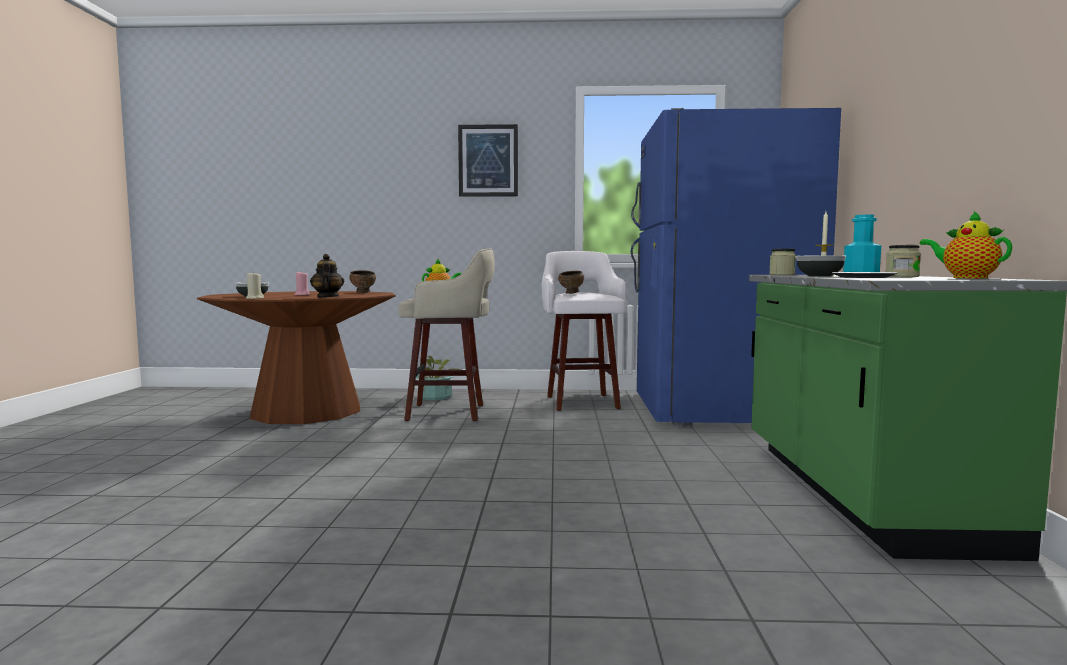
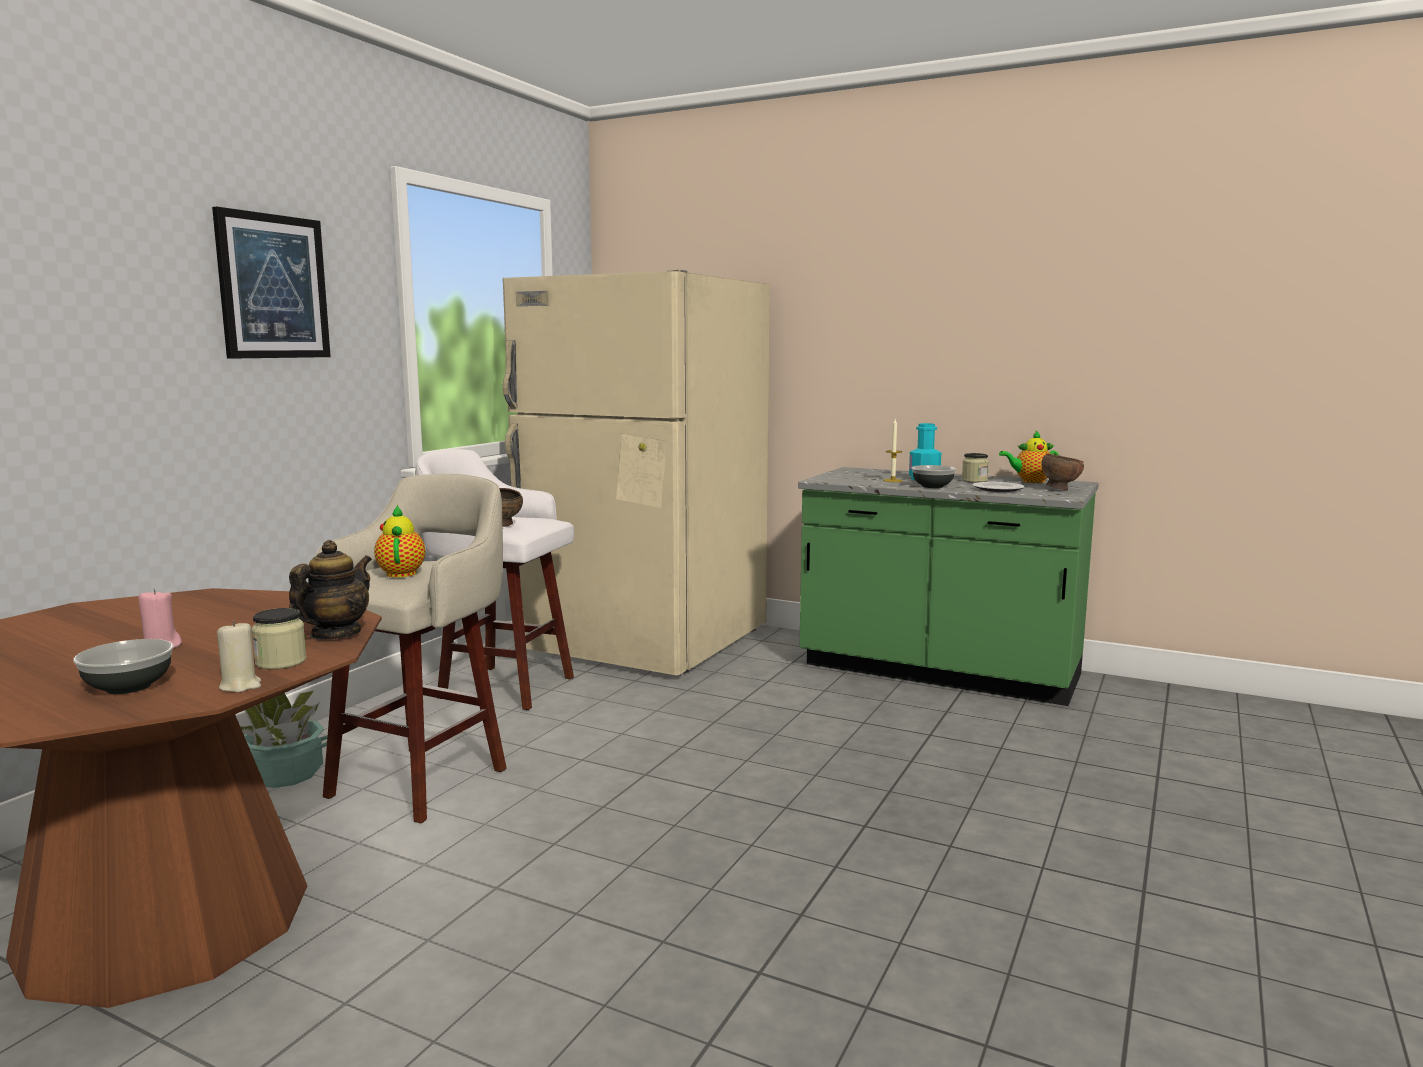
camera: 65 degrees left, 5 degrees up
teapot [310,254,344,298] -> teapot turned 105 degrees clockwise [289,540,372,640]
brown bowl [349,270,376,293] -> brown bowl moved to [1041,454,1084,490]
blue fridge [631,108,841,427] -> beige fridge [503,270,770,675]
jar [769,249,796,275] -> jar moved to [252,608,307,670]

